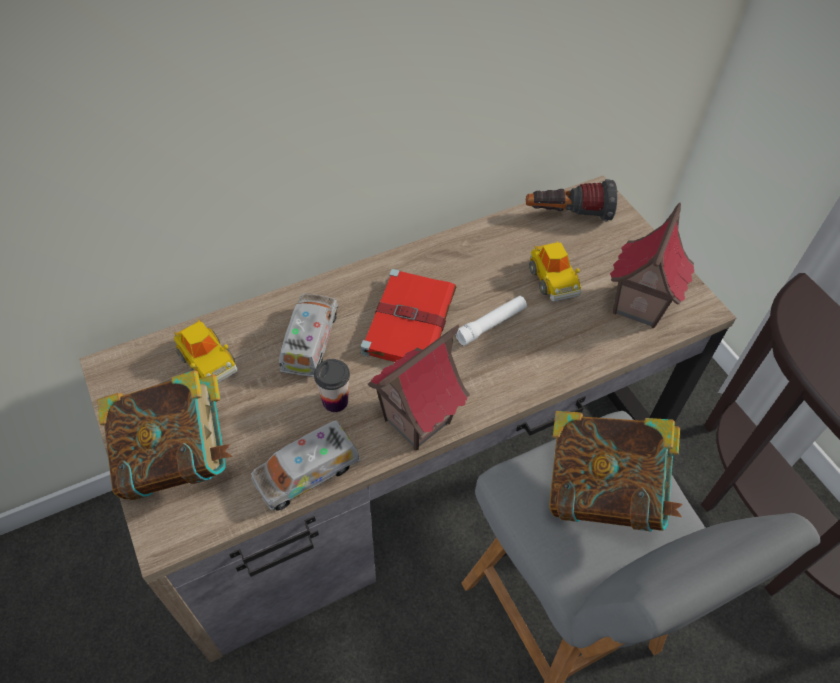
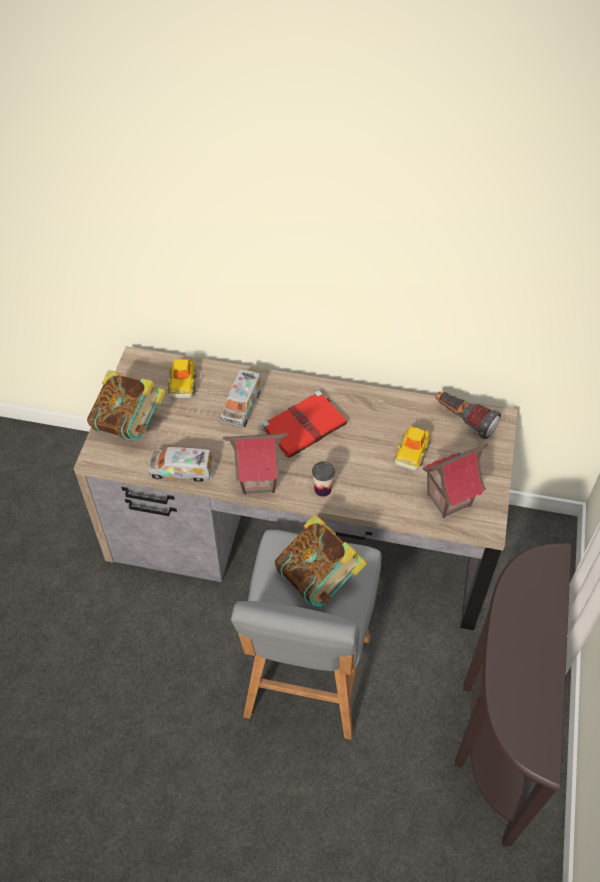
camera: 40 degrees right, 0 degrees up
toy truck [279,293,338,377] -> toy truck turned 150 degrees clockwise [220,369,263,427]
cup [314,359,350,412] -> cup moved to [312,461,335,497]
white flashlight [455,296,527,346] -> none

